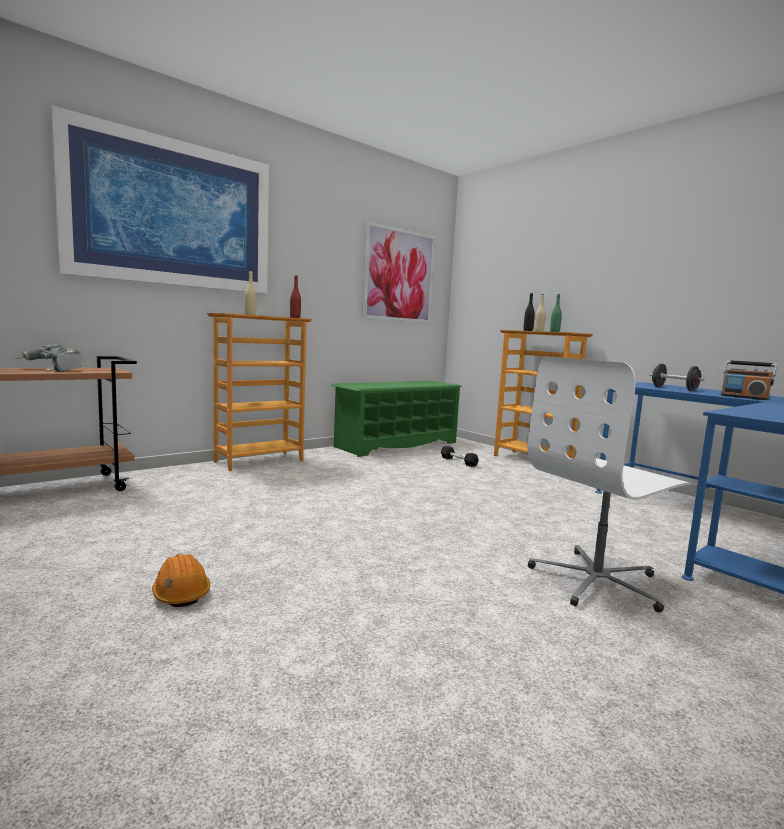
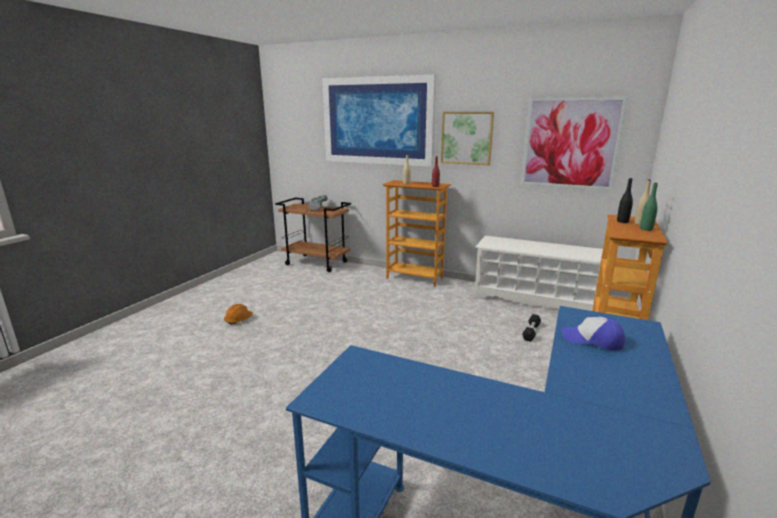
camera: 65 degrees right, 10 degrees up
green shoe rack [331,381,462,457] -> white shoe rack [474,236,603,311]
white office chair [528,356,691,612] -> none
black dumbbell [650,364,704,391] -> cap [562,317,625,351]
radio [721,360,777,400] -> none
none -> picture [441,112,494,165]

